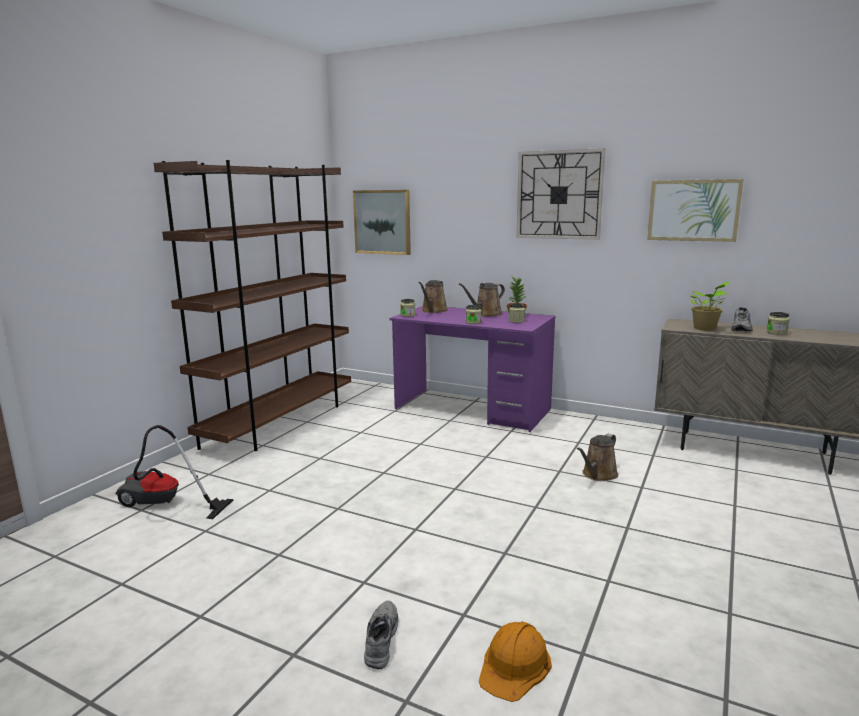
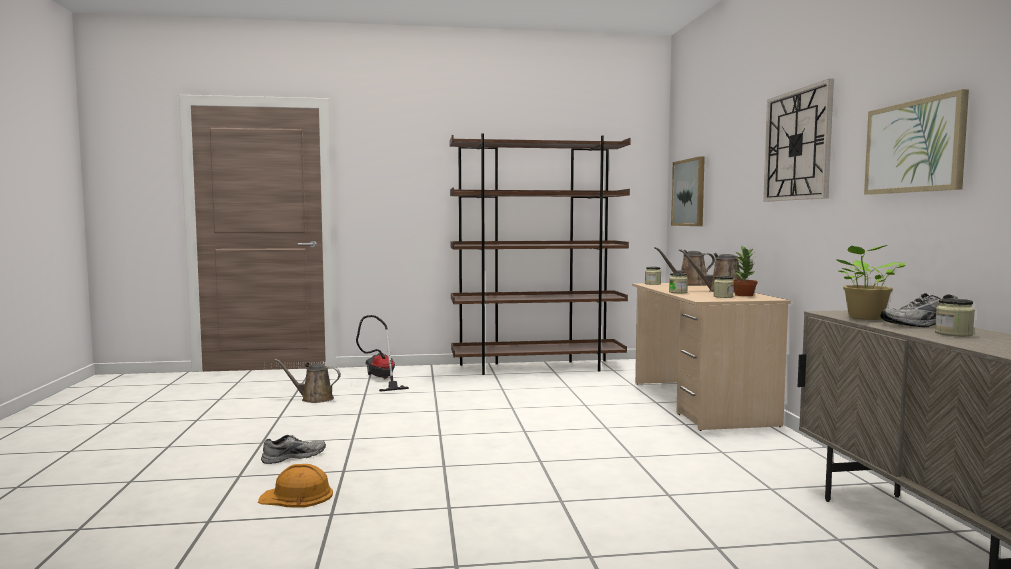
camera: 55 degrees right, 10 degrees down
purple desk [390,306,556,432] -> beige desk [632,283,791,431]
brown watering can [577,434,618,481] -> brown watering can moved to [275,359,341,403]

